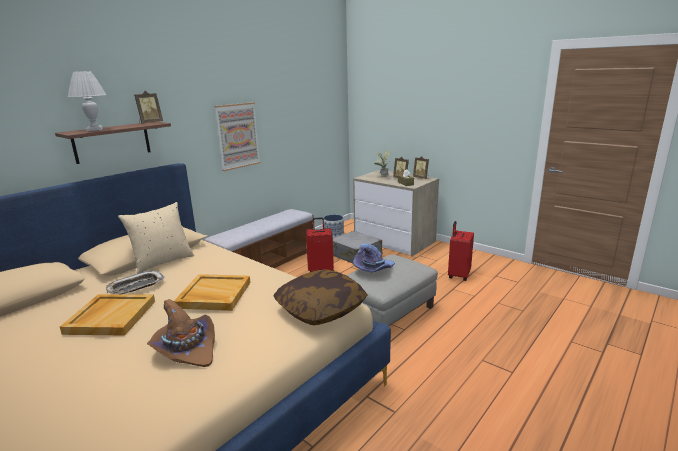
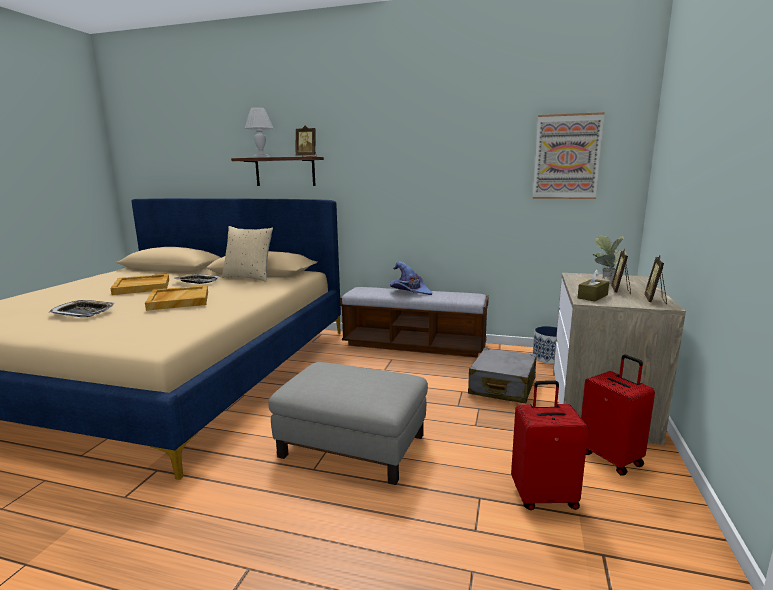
camera: 65 degrees right, 5 degrees down
brown hat [147,299,215,367] -> tray [49,300,114,317]
picture [215,102,260,171] -> picture moved to [533,112,605,199]
pillow [273,269,368,325] -> none
red suitcase [306,217,334,272] -> red suitcase moved to [581,355,655,476]
purple hat [353,244,395,272] -> purple hat moved to [390,262,432,295]

